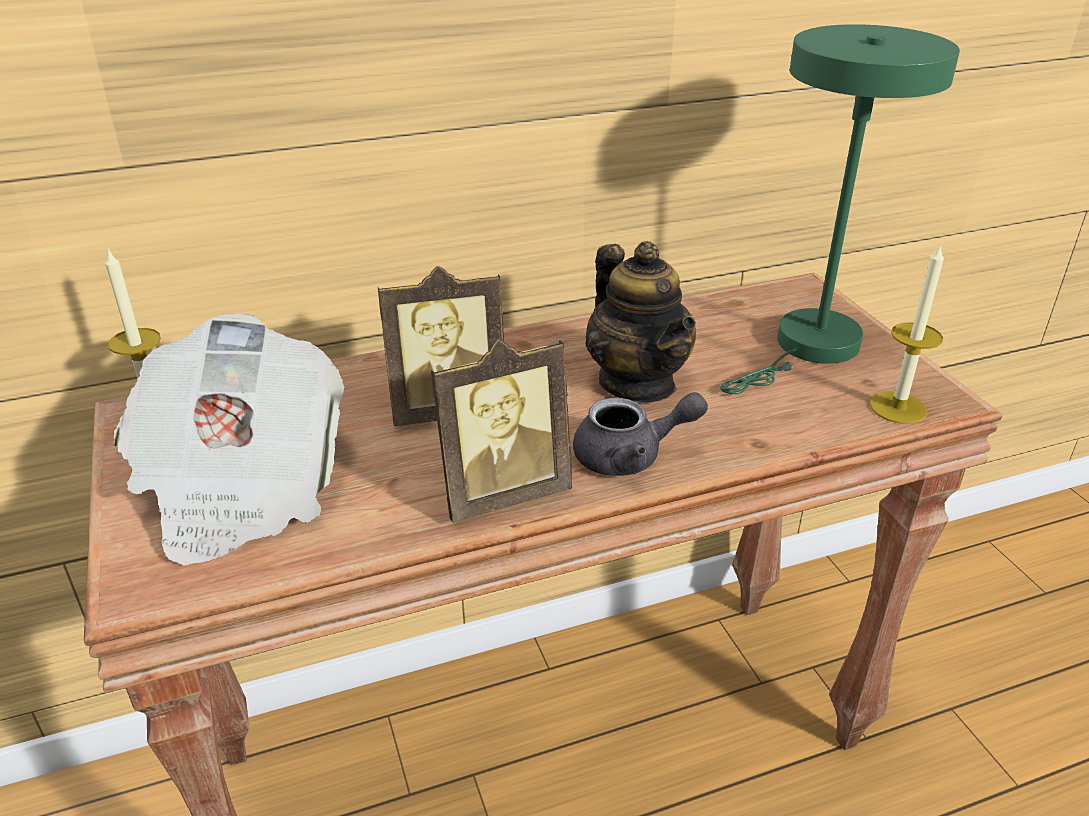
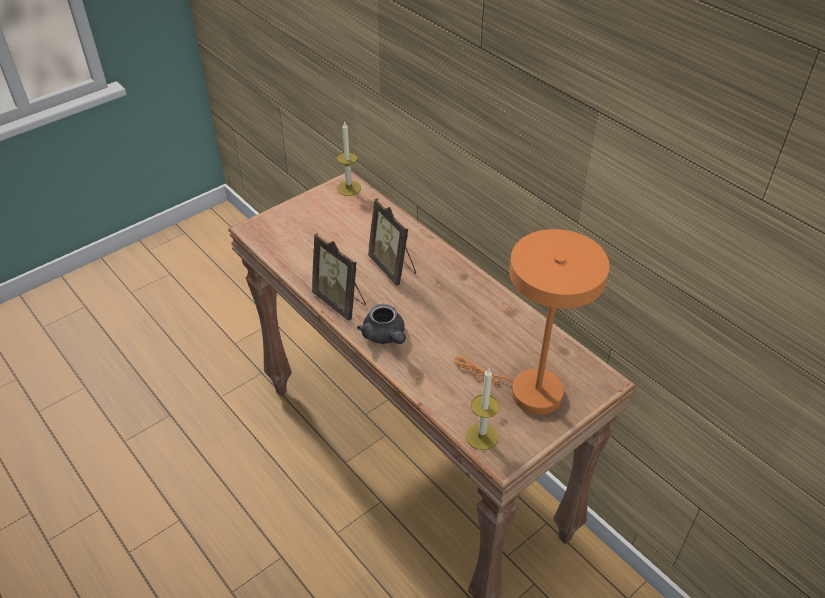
camera: 70 degrees right, 10 degrees up
newspaper [114,314,344,566] -> none
teapot [585,241,696,402] -> none
green table lamp [720,24,960,394] -> orange table lamp [454,229,610,415]

